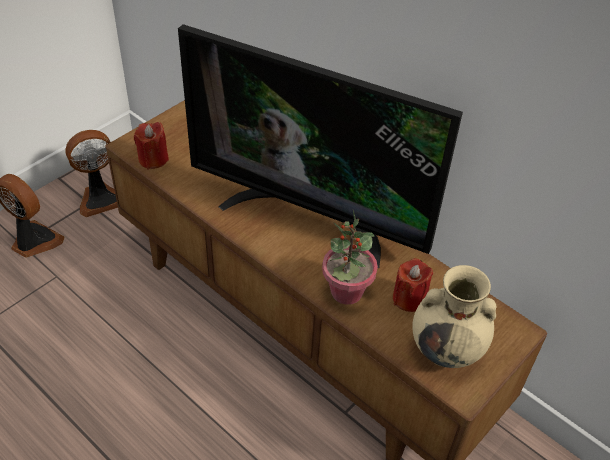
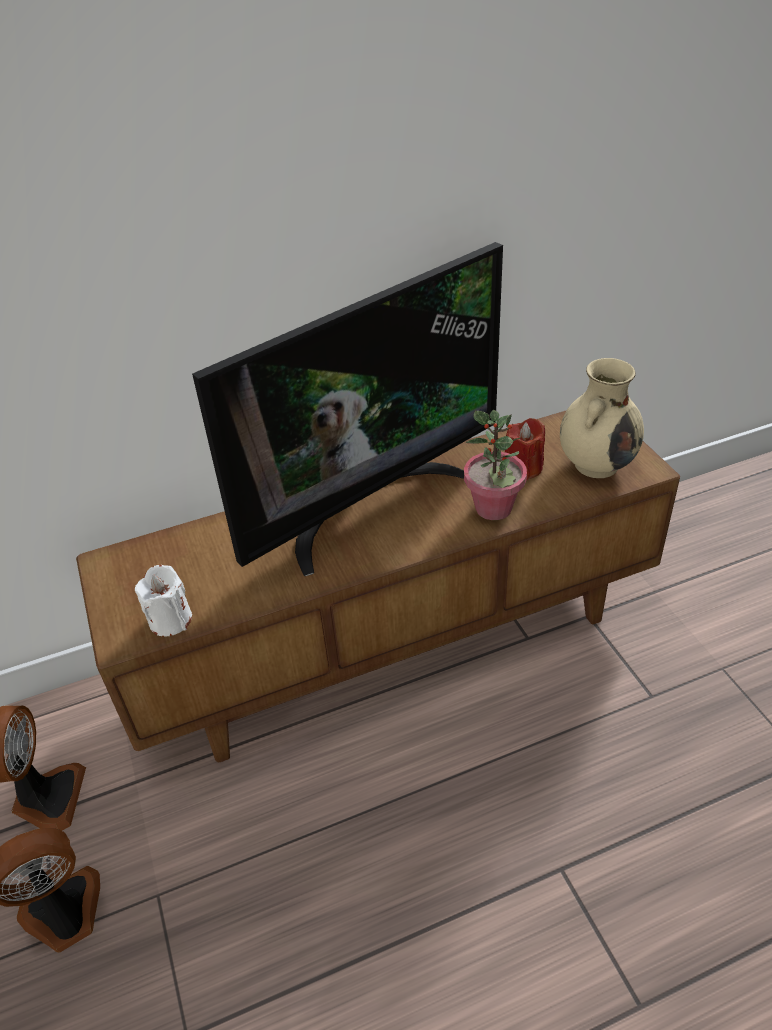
camera: 60 degrees left, 5 degrees down
red candle [134,122,169,169] -> white candle [135,565,192,636]

